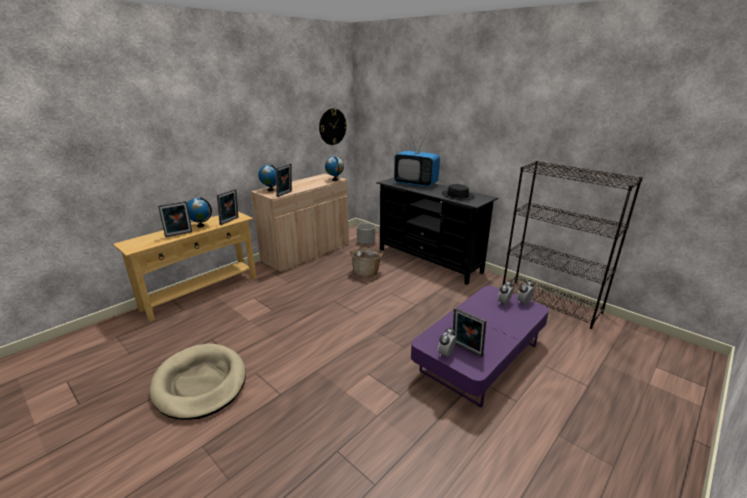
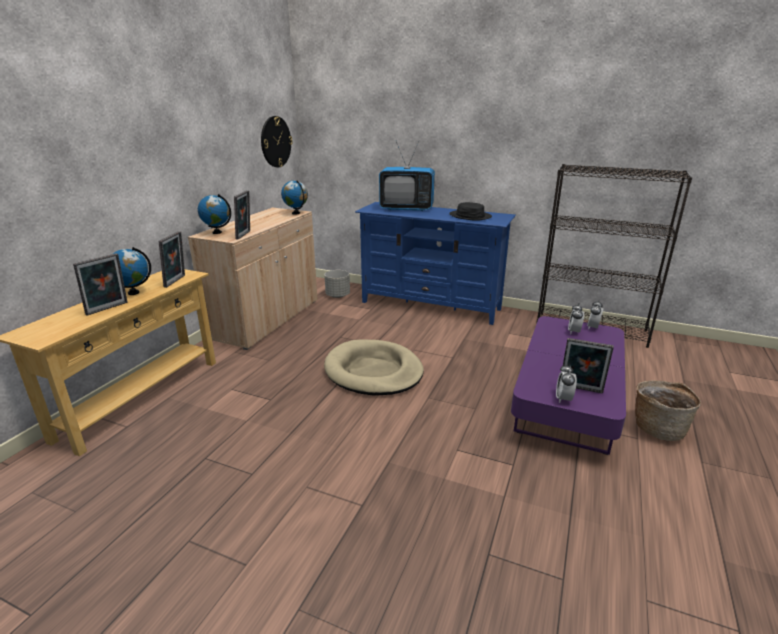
camera: 20 degrees left, 0 degrees up
beige dog bed [149,343,246,420] -> beige dog bed moved to [324,339,424,396]
basket [350,247,383,277] -> basket moved to [635,380,701,441]
black tv stand [376,177,498,285] -> blue tv stand [355,202,516,325]

